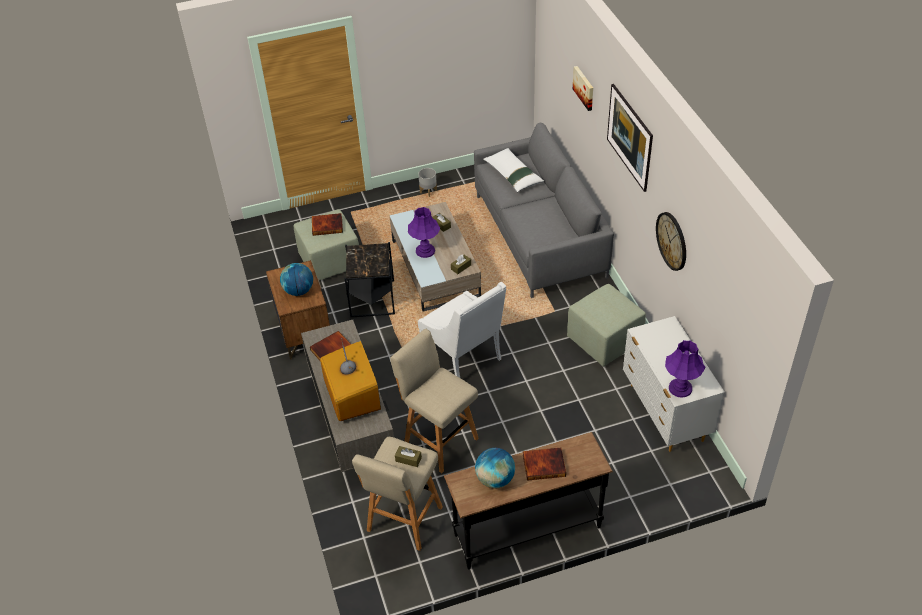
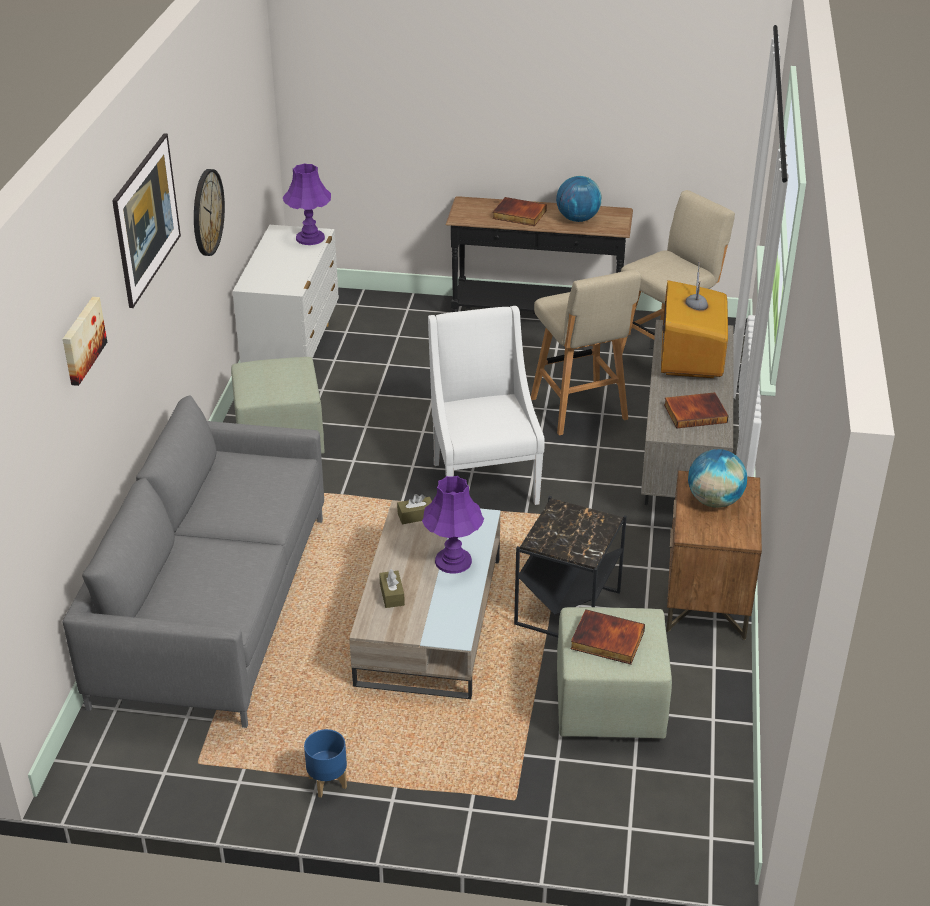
camera: 155 degrees left, 10 degrees down
brown tissue box [395,446,422,467] -> none
grey planter [418,168,437,197] -> blue planter [304,729,347,798]
white pillow [483,148,544,192] -> none

